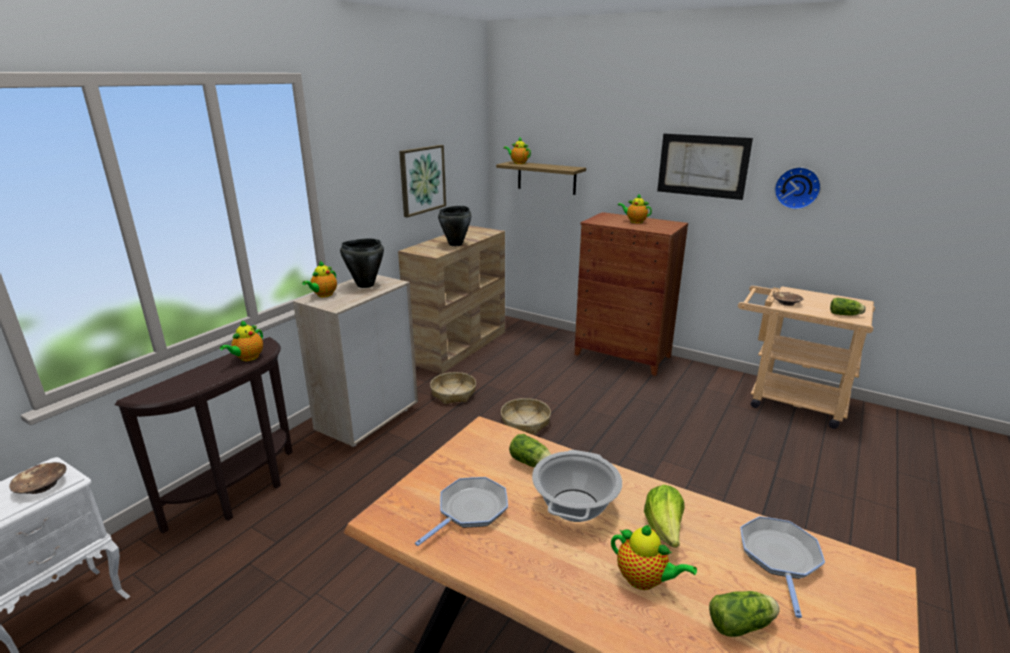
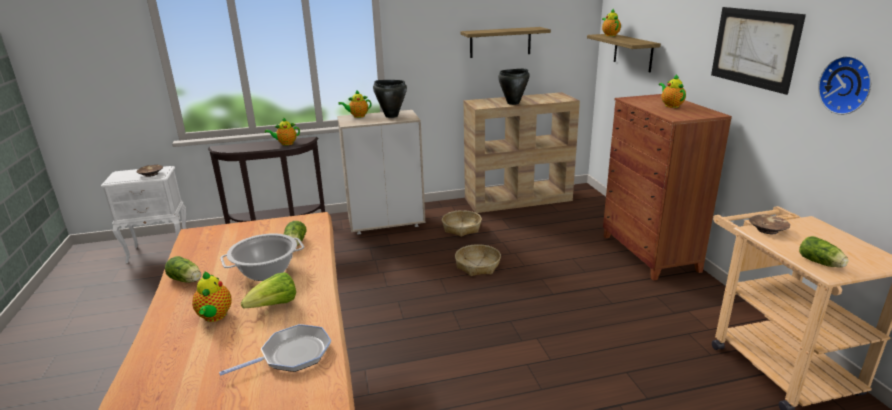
camera: 45 degrees right, 0 degrees up
picture [399,145,446,218] -> shelf [460,27,551,58]
frying pan [415,477,508,546] -> none
lettuce [709,591,780,637] -> lettuce moved to [165,256,201,283]

